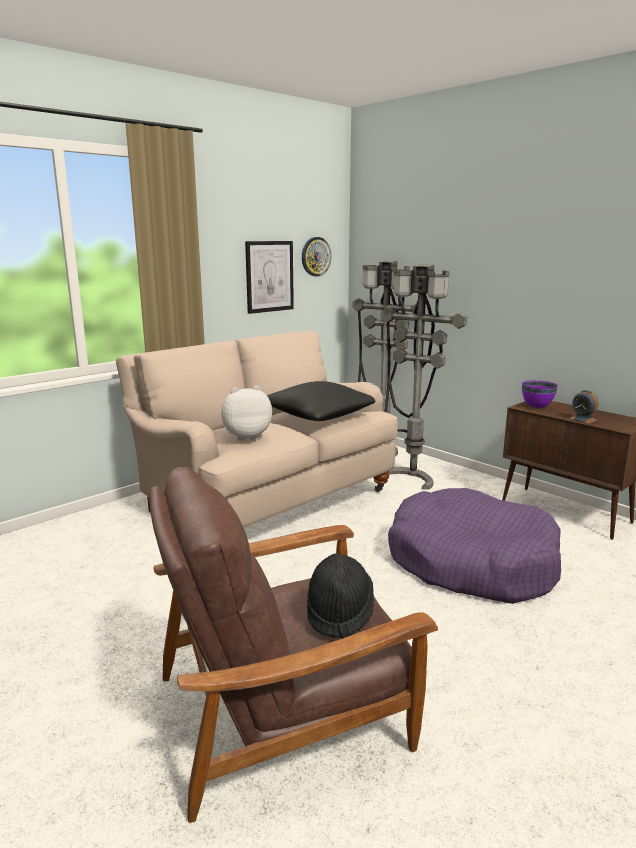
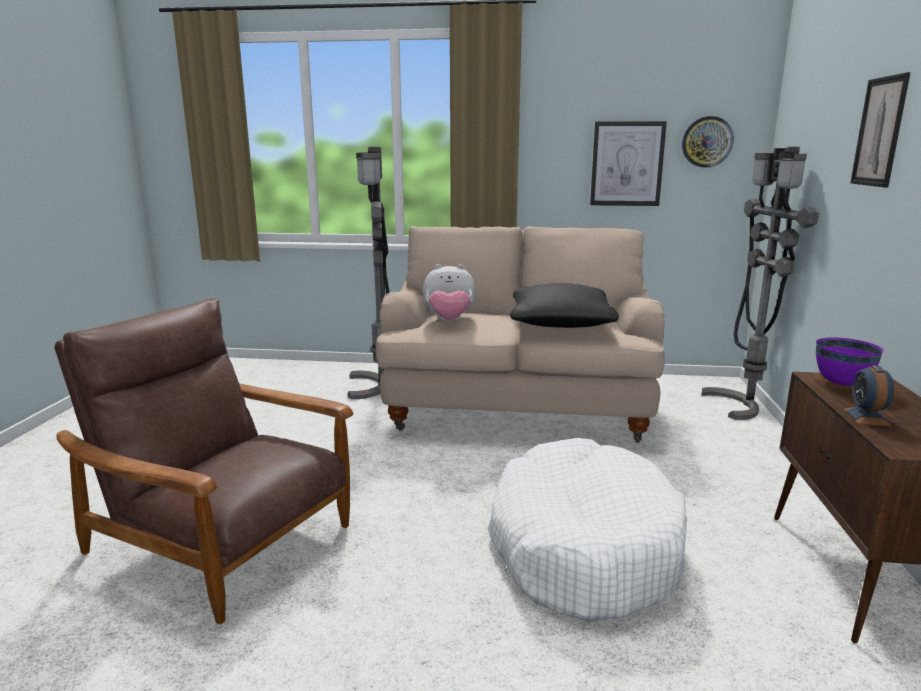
camera: 50 degrees right, 0 degrees up
plush toy [221,386,272,441] -> plush toy turned 150 degrees clockwise [423,264,476,320]
black hat [307,554,374,639] -> none
grey floor lamp [381,265,467,490] -> grey floor lamp moved to [347,147,390,399]
purple dog bed [388,488,561,604] -> white dog bed [488,438,687,622]
none -> picture [850,72,910,188]

